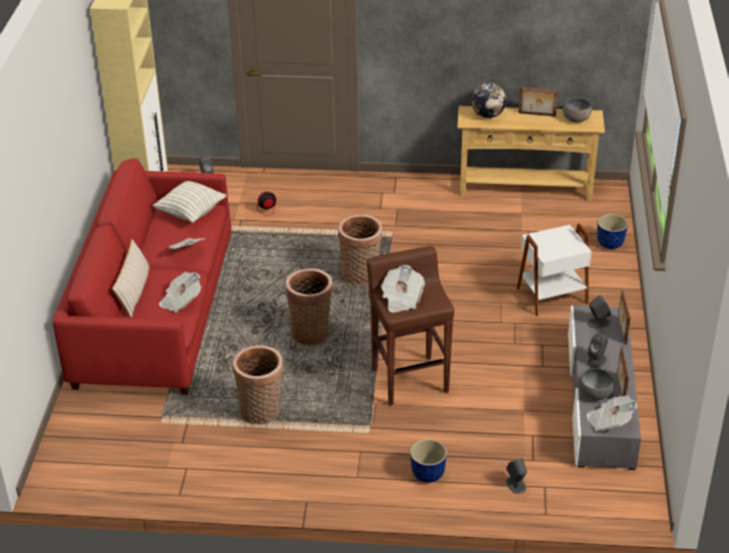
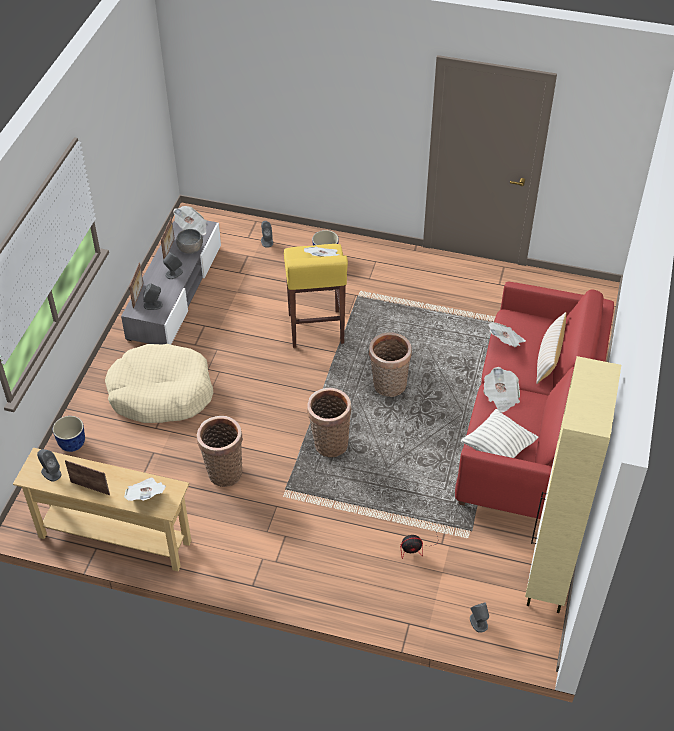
camera: 170 degrees left, 10 degrees up
basket [233,345,283,425] -> basket moved to [196,416,243,487]
brown stool [367,246,454,406] -> yellow stool [284,244,348,348]
globe [471,83,506,118] -> newspaper [124,478,166,501]
white side table [517,223,592,316] -> beige dog bed [105,344,214,423]
grey bowl [563,98,592,123] -> grey speaker [37,449,62,481]

